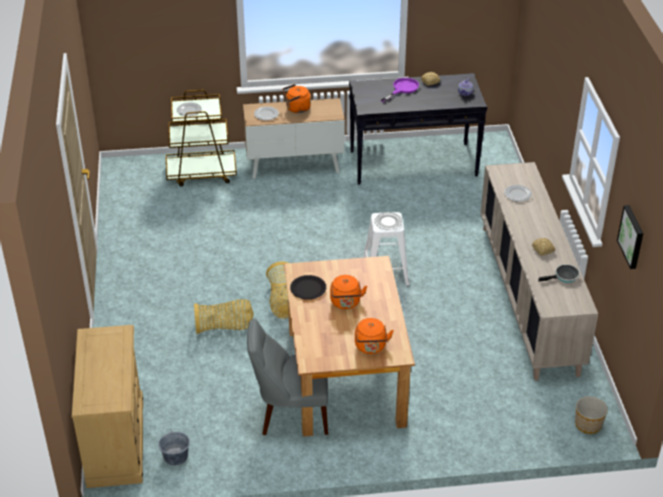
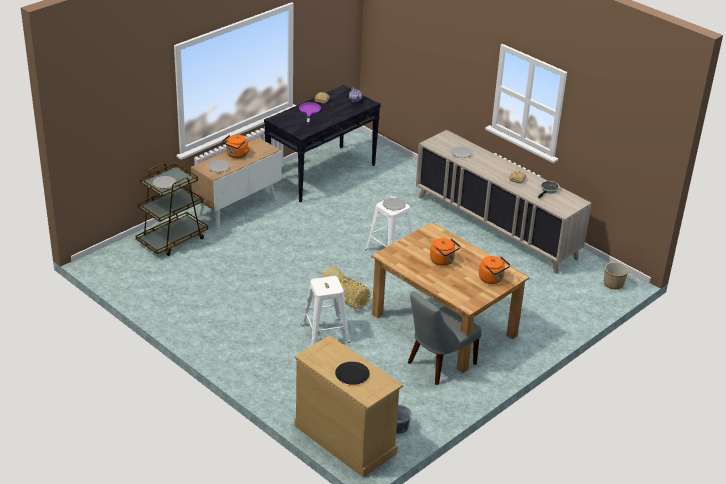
camera: 40 degrees left, 5 degrees down
basket [194,299,254,334] -> white stool [302,276,350,346]
black plate [290,275,326,300] -> black plate moved to [335,362,370,385]
picture [617,205,643,269] -> none

